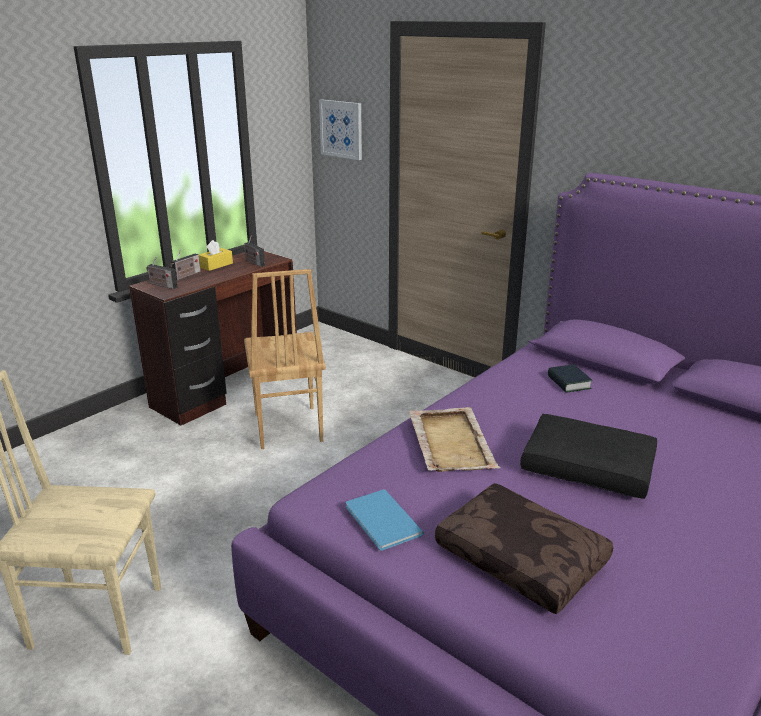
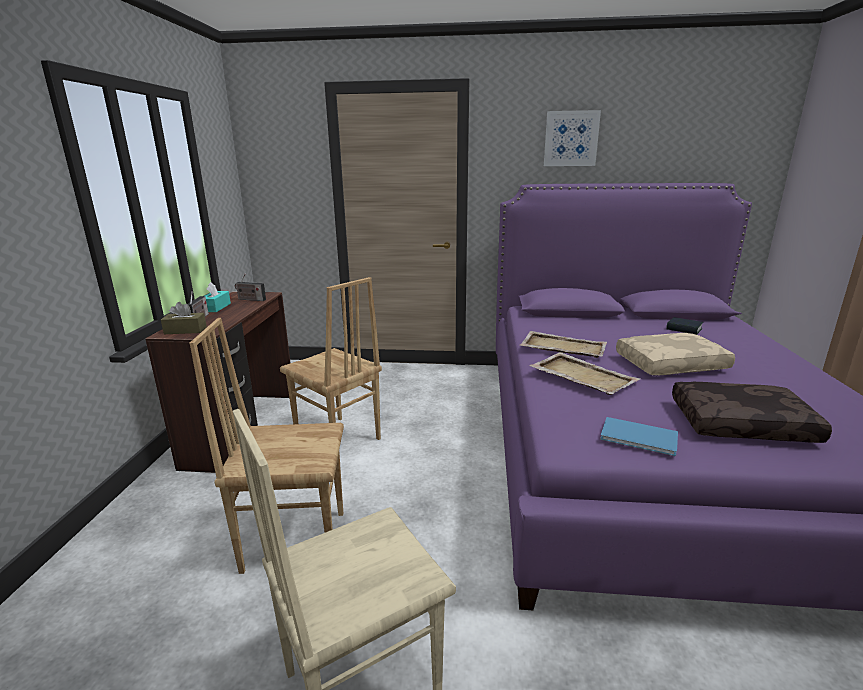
camera: 35 degrees left, 5 degrees down
radio [146,256,177,289] -> brown tissue box [161,302,207,334]
yellow tissue box [199,240,233,271] -> turquoise tissue box [205,282,231,312]
picture [319,99,362,160] -> picture moved to [544,110,601,166]
black pillow [520,414,657,499] -> beige pillow [616,333,735,375]
book [548,364,592,393] -> book moved to [666,317,703,335]
none -> brown chair [189,318,344,574]
none -> beige tray [520,331,607,358]

